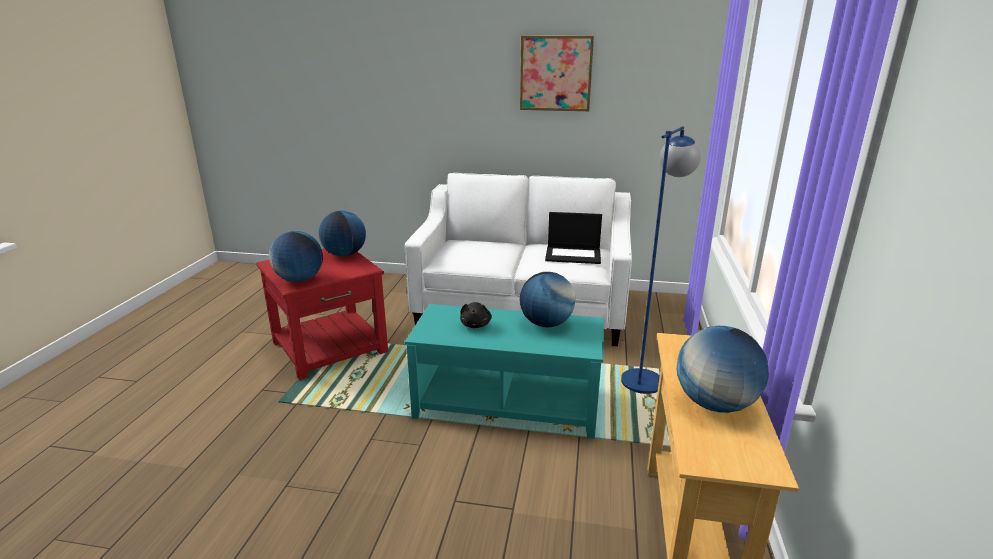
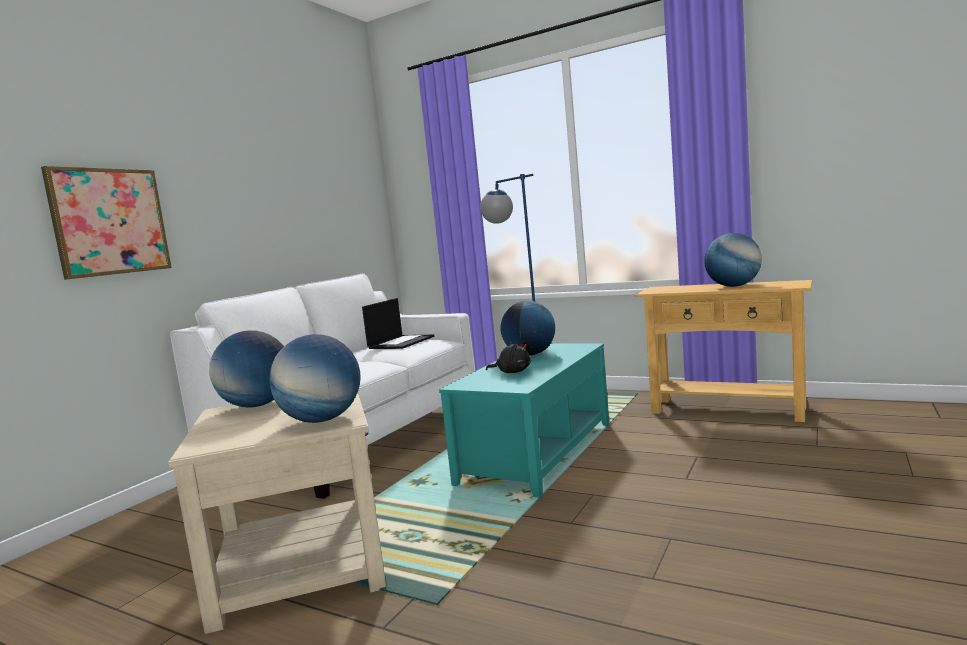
camera: 70 degrees left, 15 degrees down
red side table [256,248,388,380] -> beige side table [168,393,386,634]
picture [520,36,594,111] -> picture moved to [41,166,172,280]

